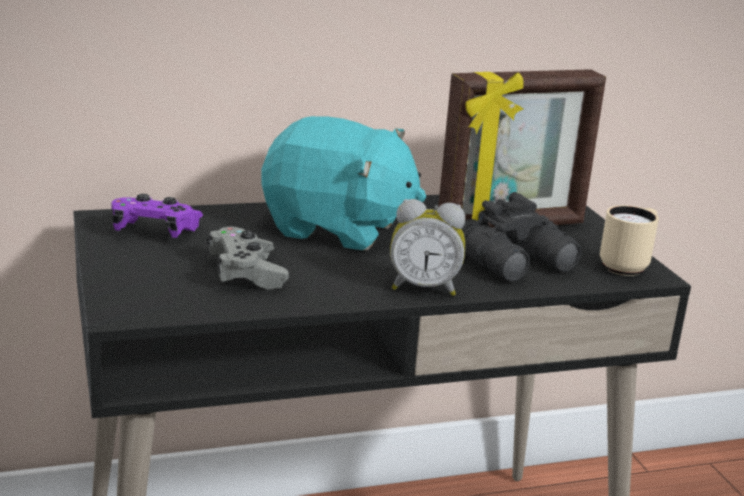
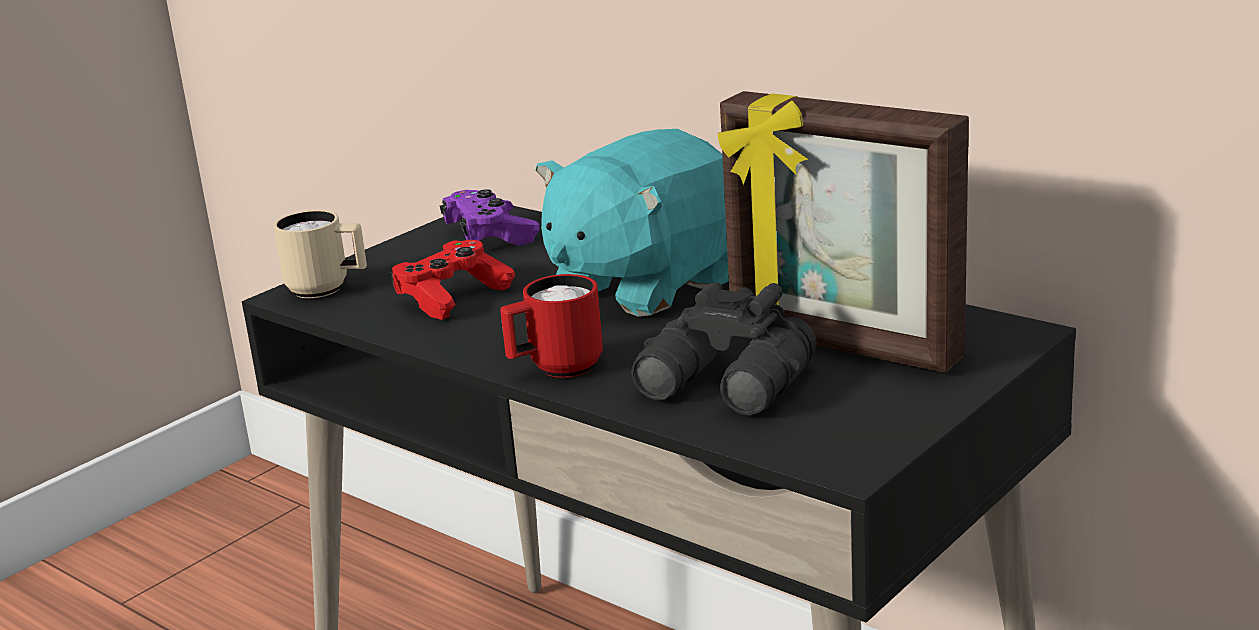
camera: 60 degrees right, 0 degrees up
grey game controller [207,227,289,290] -> red game controller [391,240,515,320]
turquoise plush toy [261,116,426,250] -> turquoise plush toy turned 60 degrees clockwise [536,129,729,317]
alarm clock [390,199,465,296] -> red mug [500,274,603,378]
beige mug [600,205,659,276] -> beige mug moved to [273,210,367,298]

